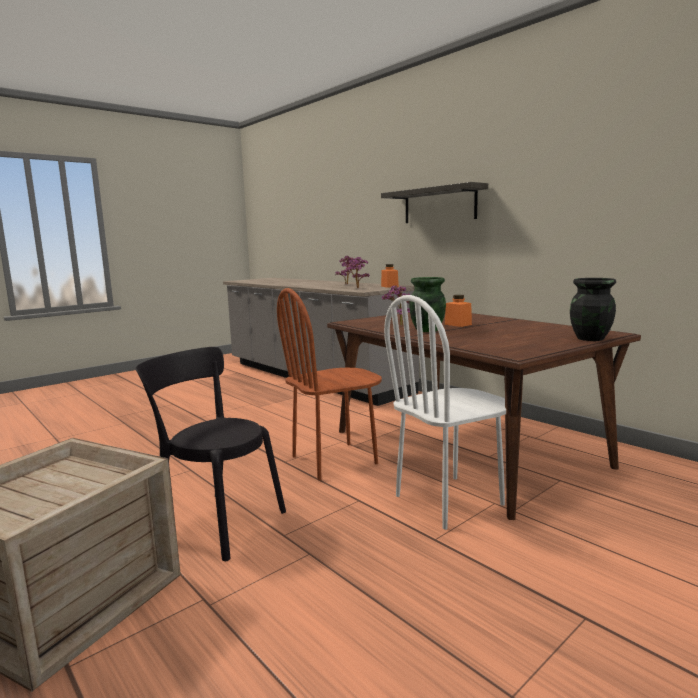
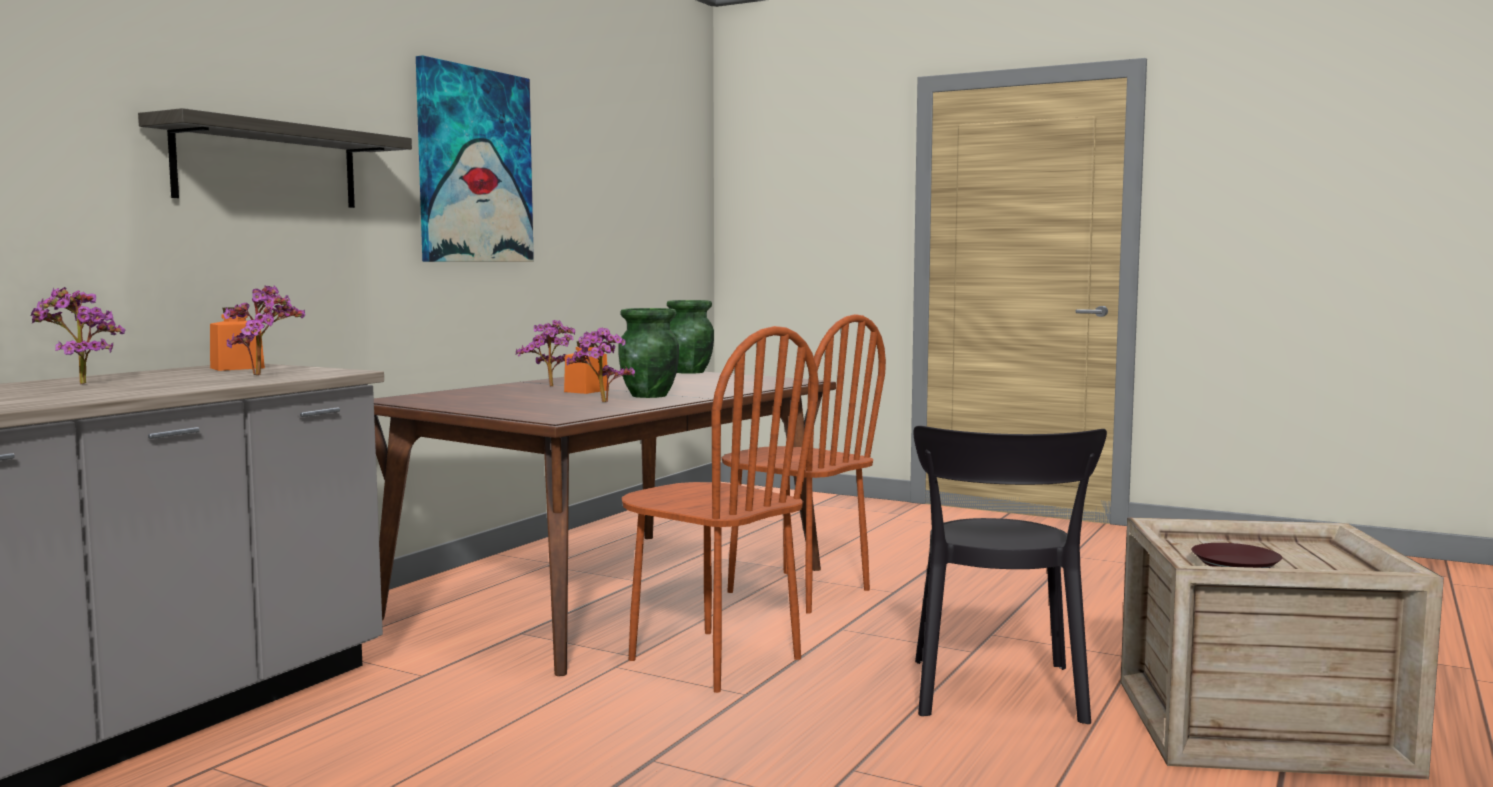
camera: 110 degrees left, 5 degrees down
white chair [384,295,506,530] -> brown chair [722,314,886,614]
black vase [570,278,616,341] -> green vase [667,300,714,374]
none -> picture [416,55,534,262]
none -> potted plant [516,320,575,386]
none -> brown plate [1191,543,1282,568]

